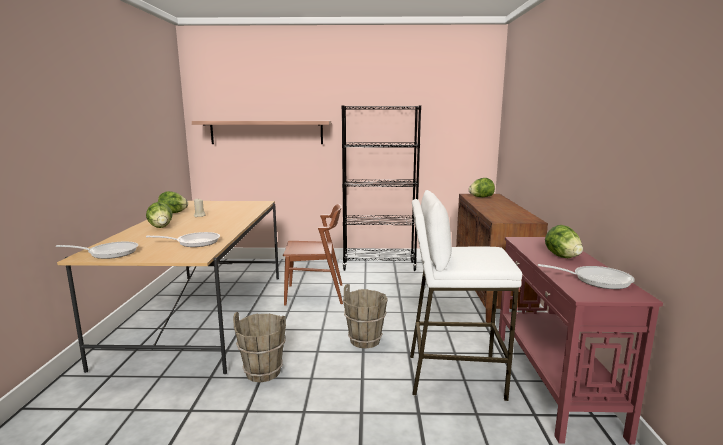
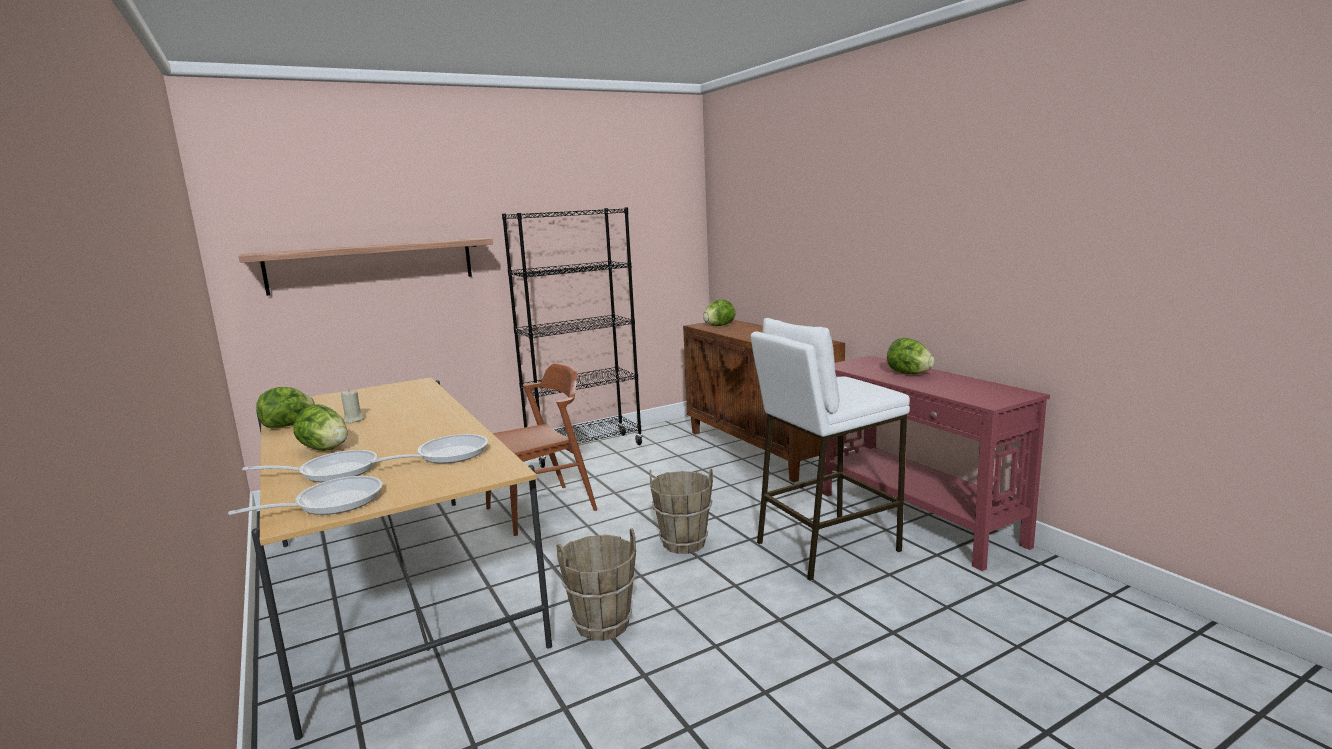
camera: 30 degrees left, 0 degrees up
frying pan [538,264,635,289] -> frying pan moved to [242,450,377,482]

